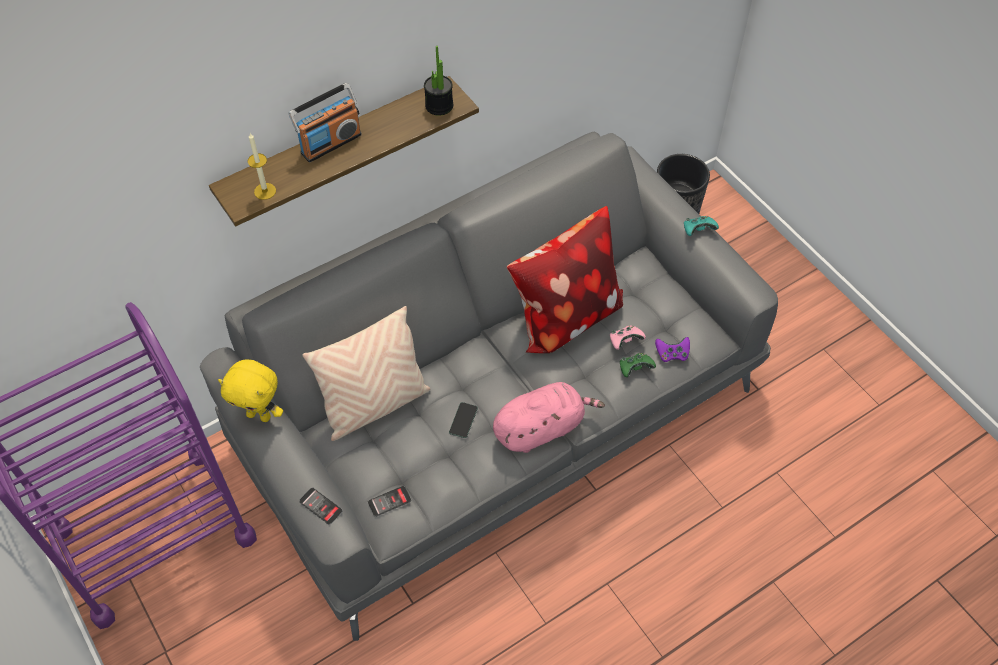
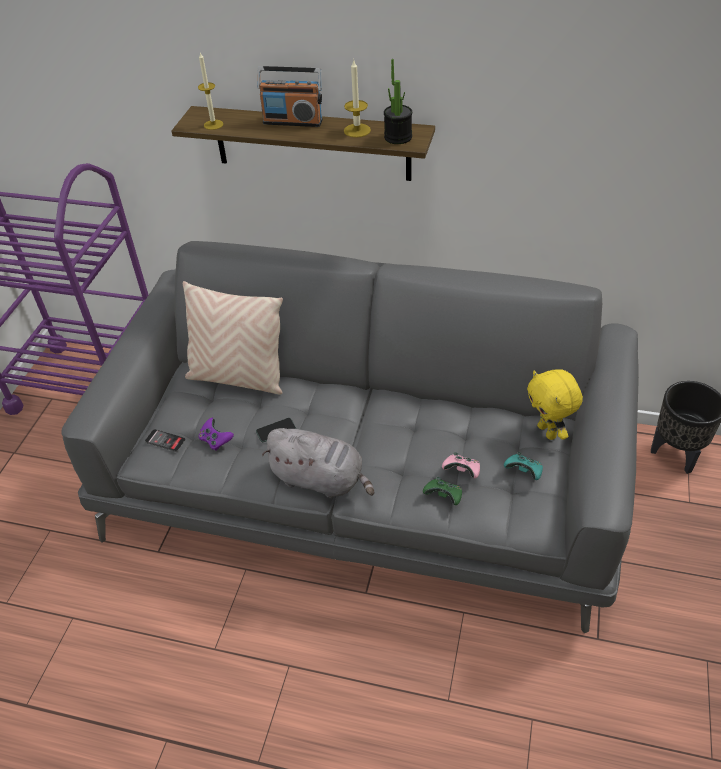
camera: 50 degrees right, 10 degrees down
yellow plush toy [218,359,283,422] -> yellow plush toy moved to [527,369,583,440]
phone [299,487,343,525] -> none
pink plush toy [493,382,605,453] -> grey plush toy [262,428,374,498]
pillow [507,206,623,353] -> none
purple game controller [655,337,690,362] -> purple game controller moved to [198,418,234,451]
turquoise game controller [684,216,719,236] -> turquoise game controller moved to [504,452,543,480]
none -> candle [344,60,371,138]

